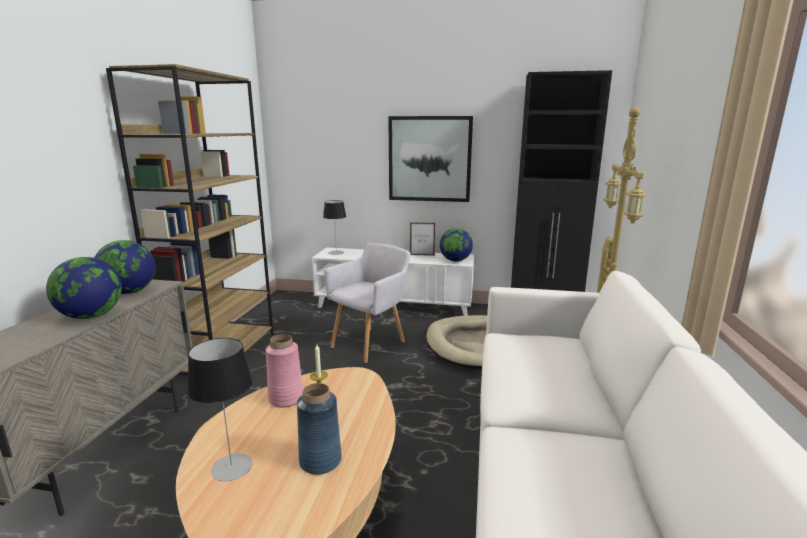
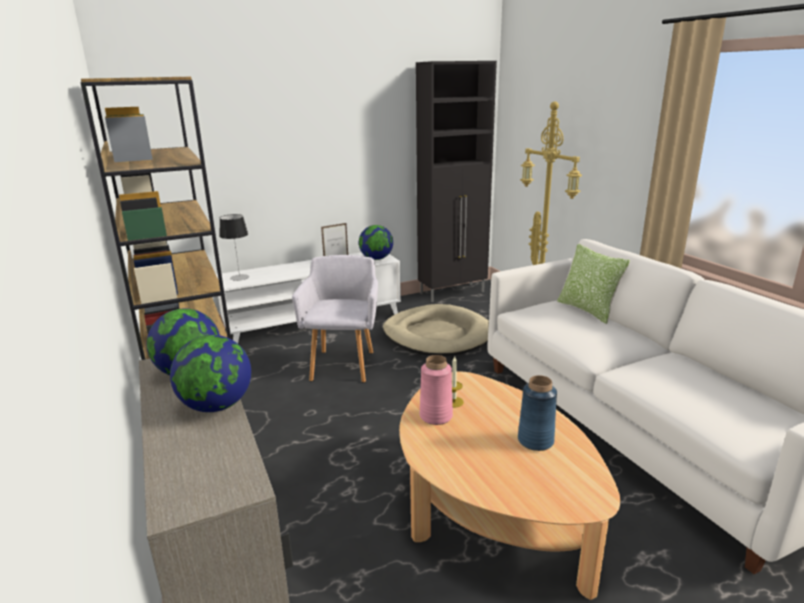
camera: 35 degrees left, 5 degrees up
table lamp [187,338,253,481] -> none
picture [388,116,473,202] -> none
none -> pillow [557,244,630,324]

